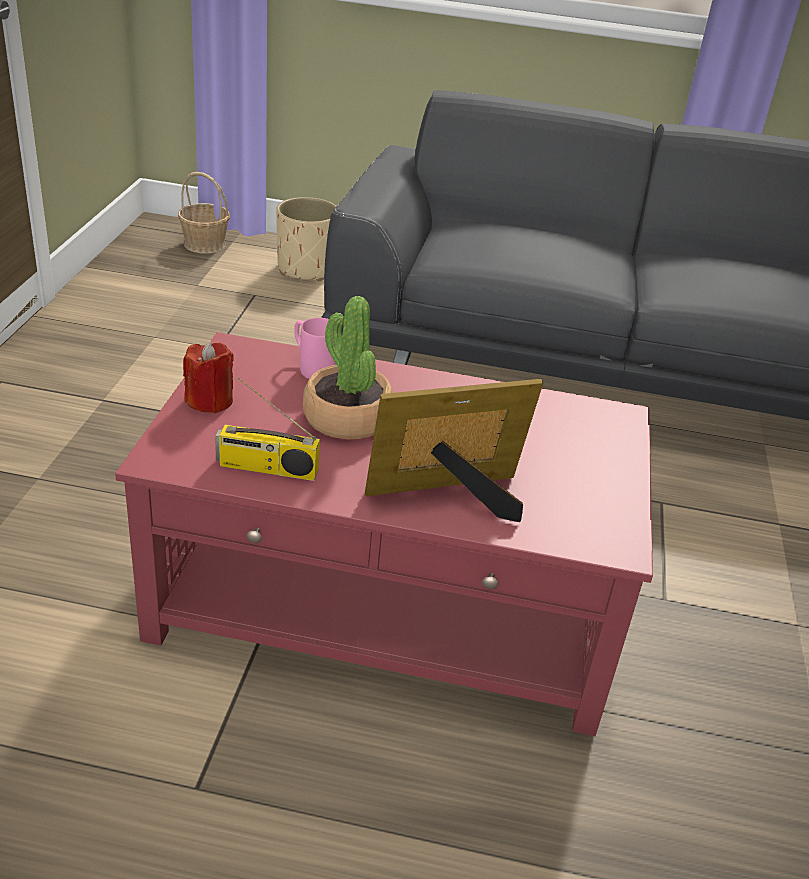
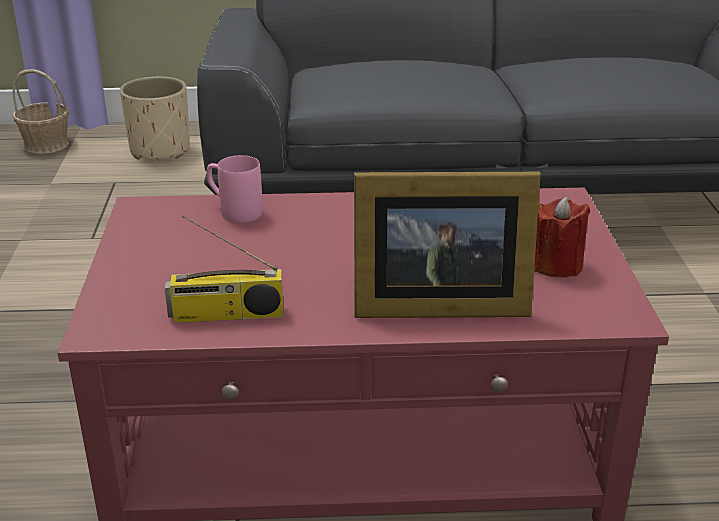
camera: 10 degrees left, 5 degrees down
red candle [183,342,234,413] -> red candle moved to [534,197,590,278]
potted plant [303,296,393,439] -> none
picture frame [365,379,543,522] -> picture frame turned 150 degrees counterclockwise [354,172,541,318]

